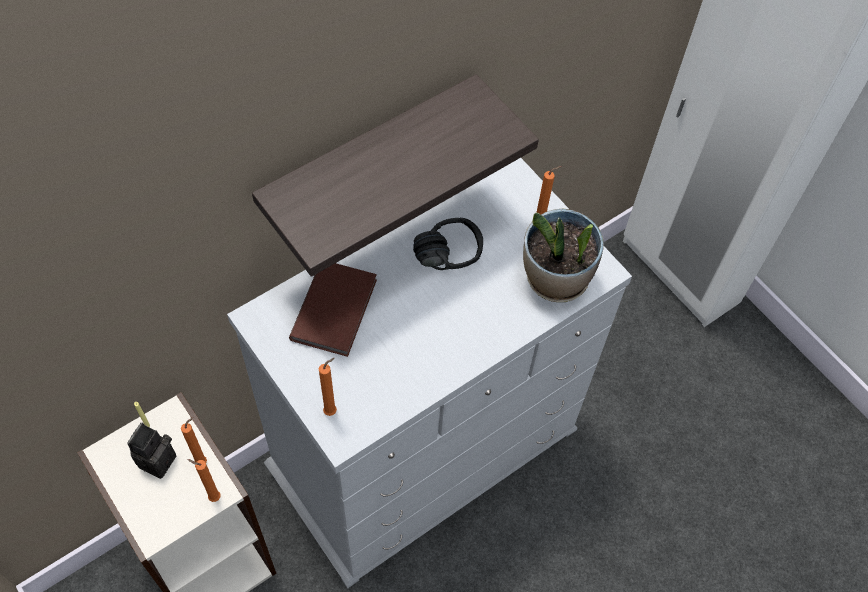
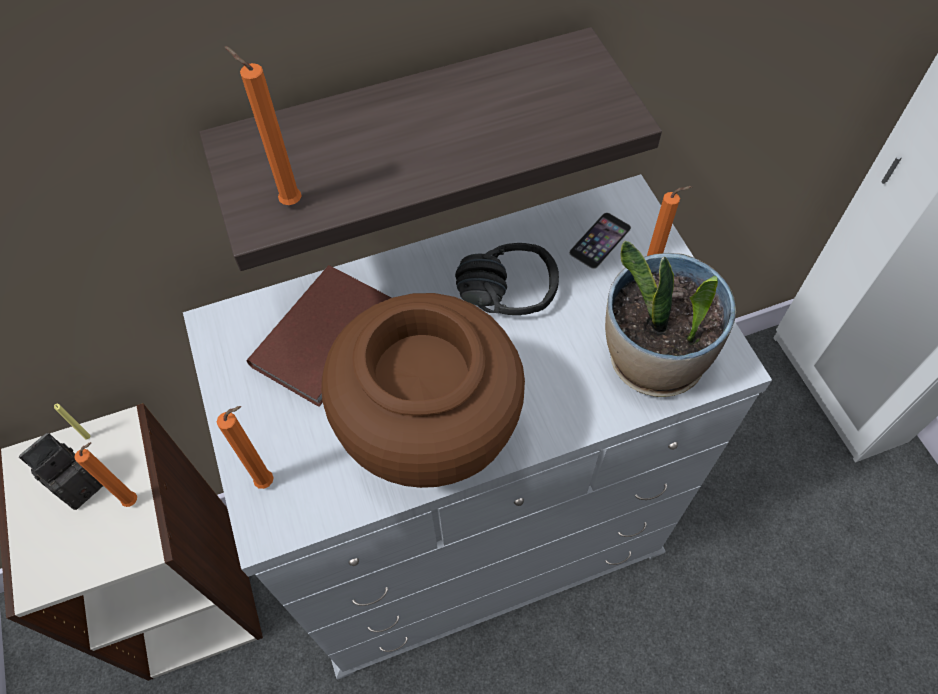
camera: 20 degrees right, 0 degrees up
orange candle [187,459,221,502] -> orange candle moved to [225,46,302,205]
none -> brown vase [321,293,525,488]
none -> phone [569,212,631,269]

